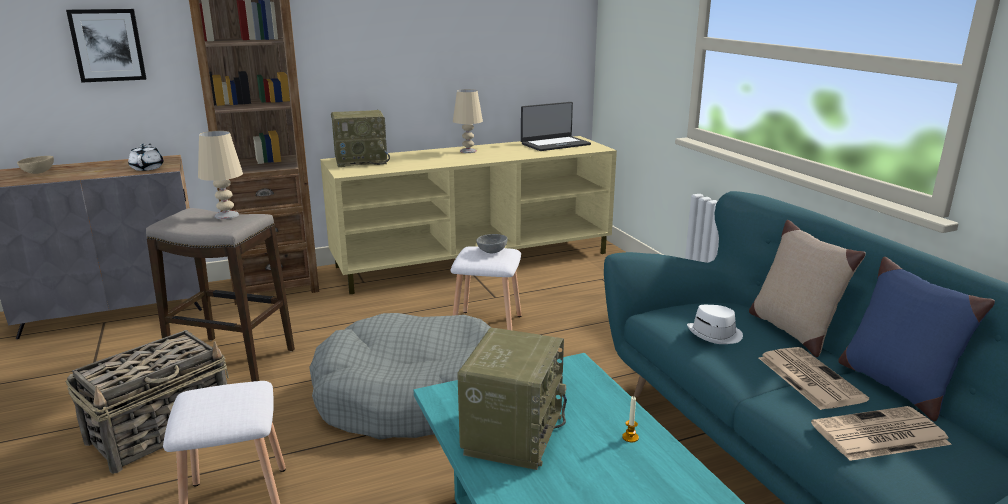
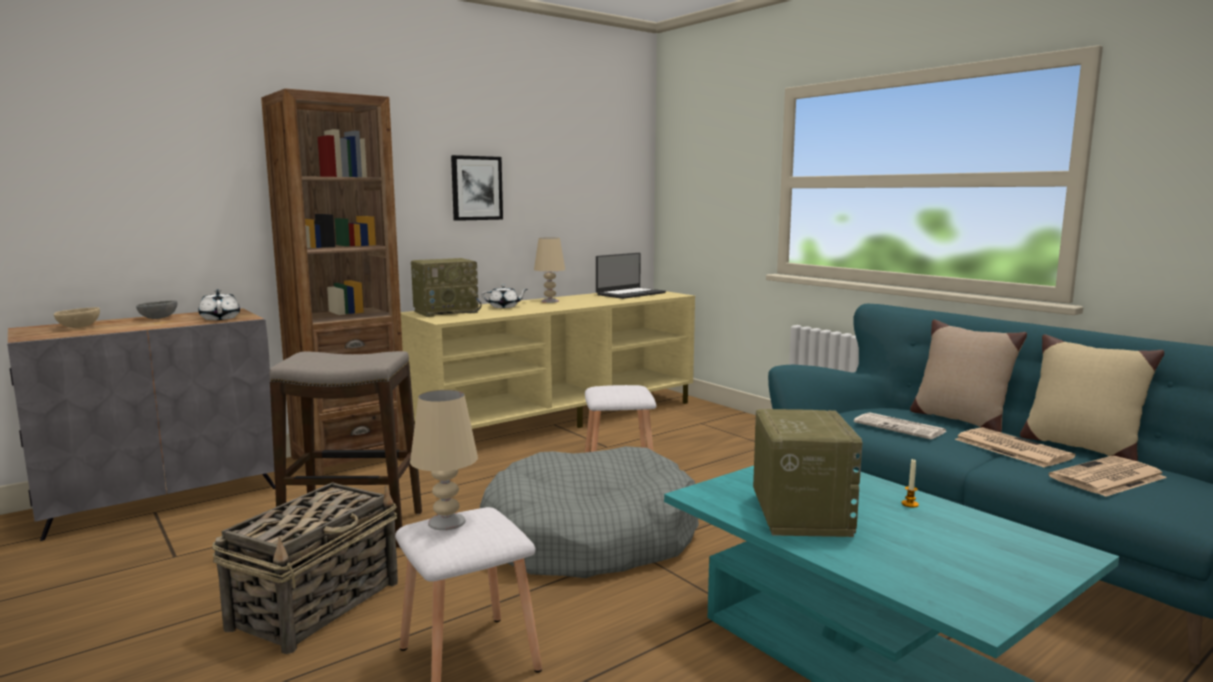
camera: 15 degrees left, 10 degrees down
picture [66,9,146,83] -> picture moved to [451,155,503,221]
beige table lamp [198,131,243,219] -> beige table lamp moved to [410,390,478,530]
grey bowl [477,234,507,254] -> grey bowl moved to [136,301,177,319]
white hat [687,305,743,344] -> newspaper [854,412,947,439]
blue pillow [838,257,995,422] -> beige pillow [1020,334,1164,461]
none -> white teapot [482,284,528,308]

